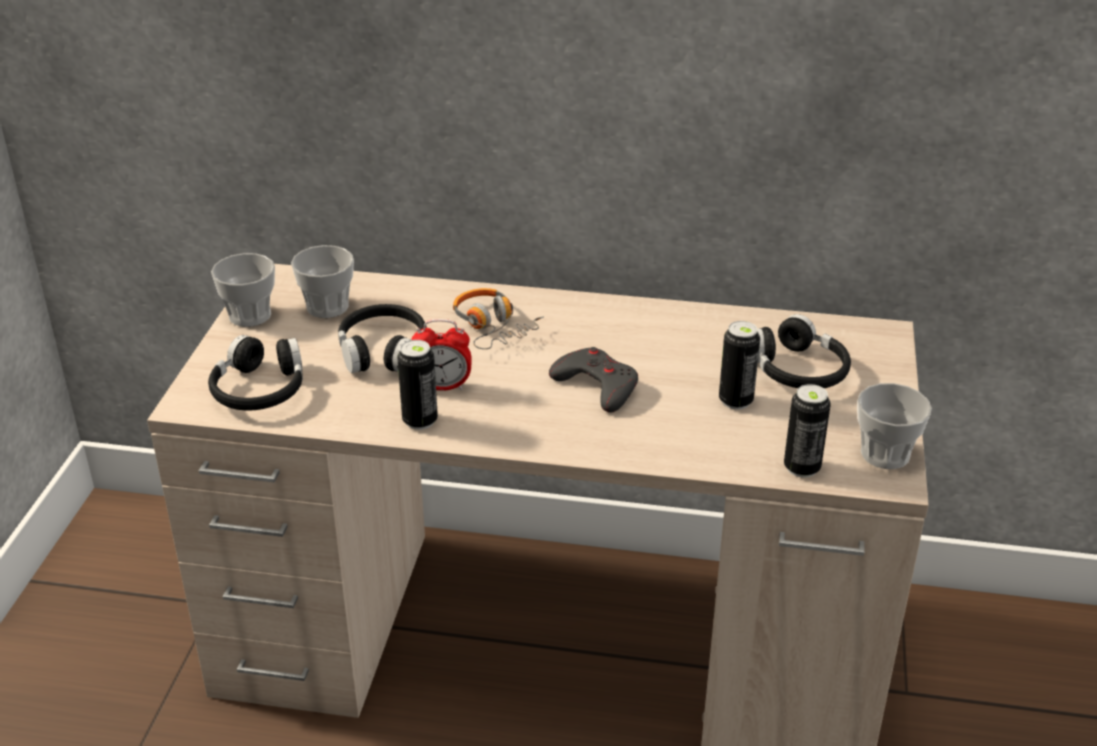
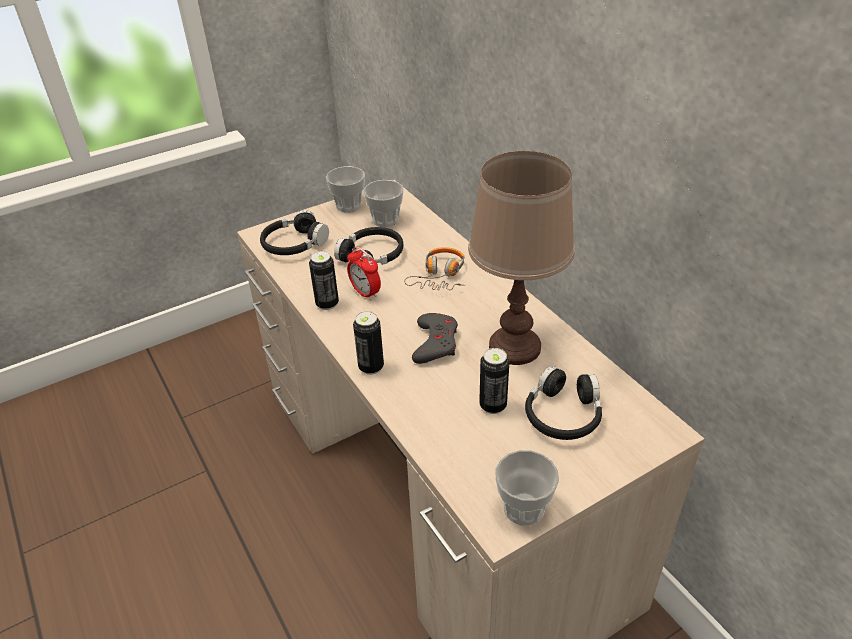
camera: 50 degrees right, 5 degrees up
can [784,384,831,478] -> can moved to [353,311,384,375]
none -> brown table lamp [468,151,575,365]

